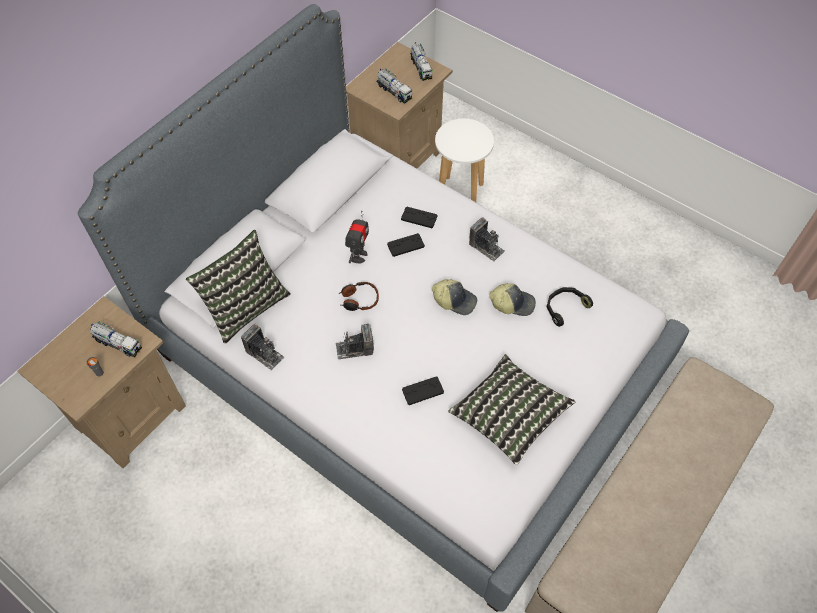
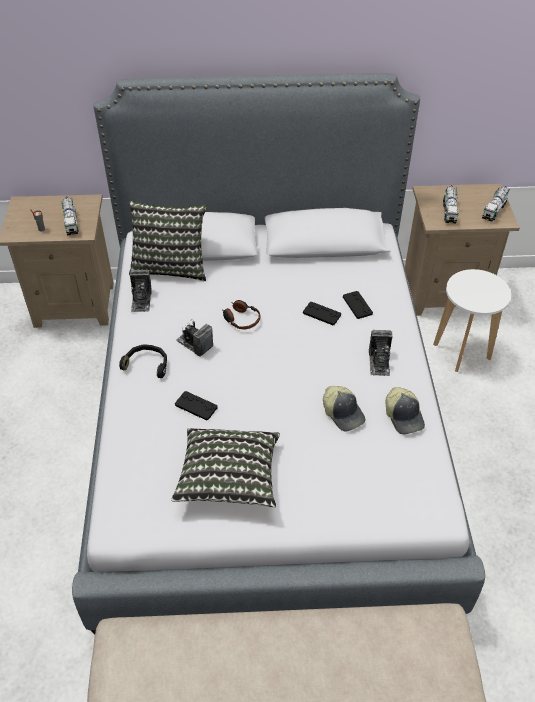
camera: 50 degrees right, 10 degrees down
toy robot [345,211,369,263] -> none
cap [432,279,477,315] -> cap moved to [385,387,425,434]
black headphones [547,287,593,327] -> black headphones moved to [119,344,167,378]

